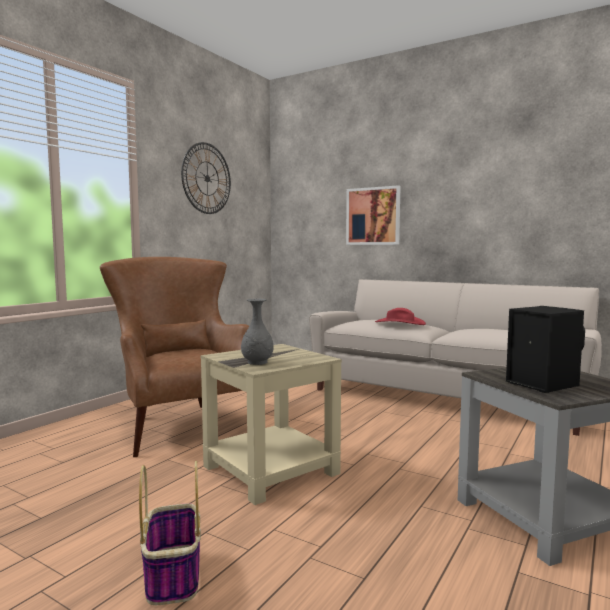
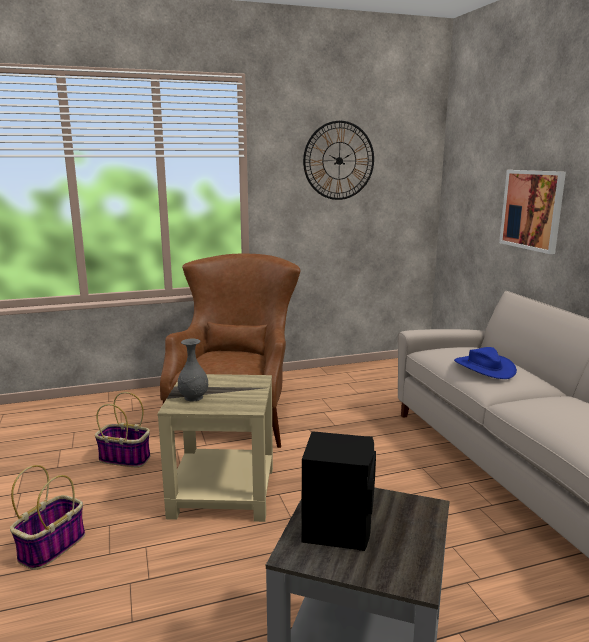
camera: 40 degrees right, 10 degrees up
red hat [375,308,426,325] -> blue hat [454,347,517,379]
none -> basket [95,392,150,467]

